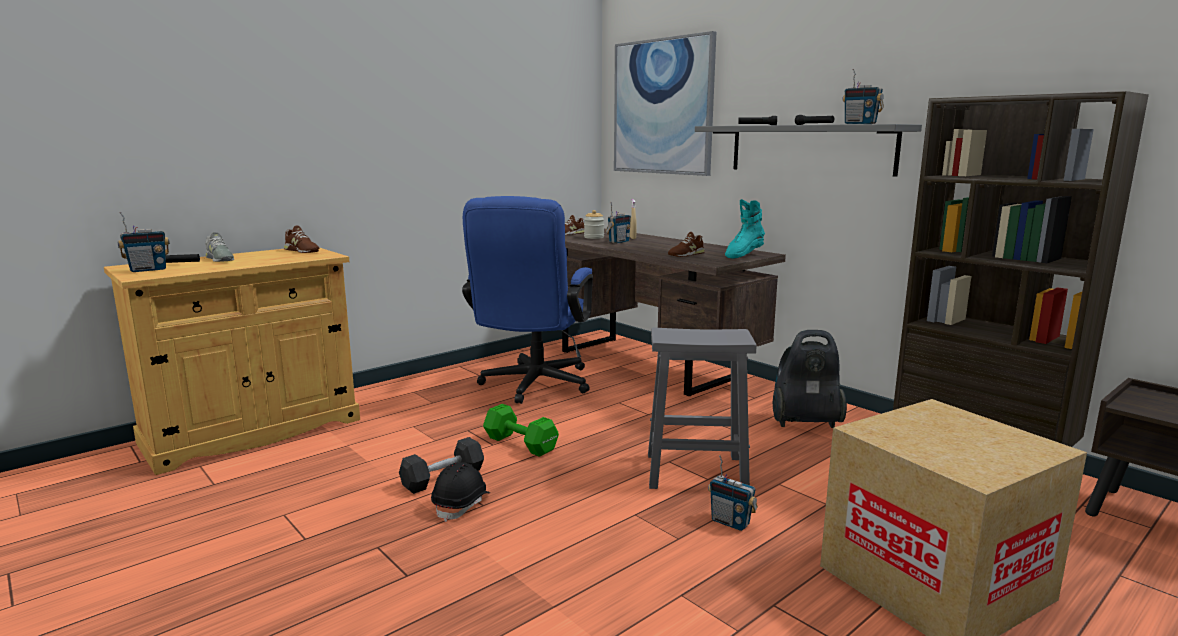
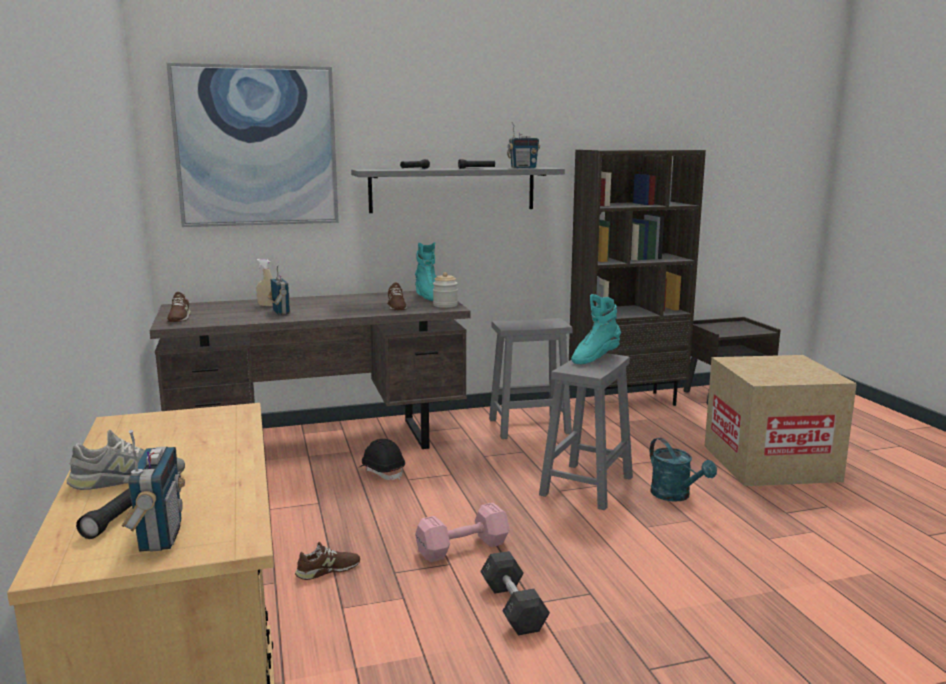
camera: 65 degrees left, 0 degrees up
brown shoe [284,225,319,253] -> brown shoe moved to [295,542,360,580]
black hard hat [431,462,490,522] -> black hard hat moved to [358,439,405,480]
blue office chair [462,196,593,404] -> none
green dumbbell [483,404,559,457] -> pink dumbbell [415,503,510,562]
jar [584,210,604,239] -> jar moved to [433,272,458,308]
radio [708,455,758,531] -> turquoise watering can [650,438,717,501]
vacuum cleaner [773,330,847,428] -> grey stool [489,318,573,439]
none -> turquoise boot [571,294,621,364]

